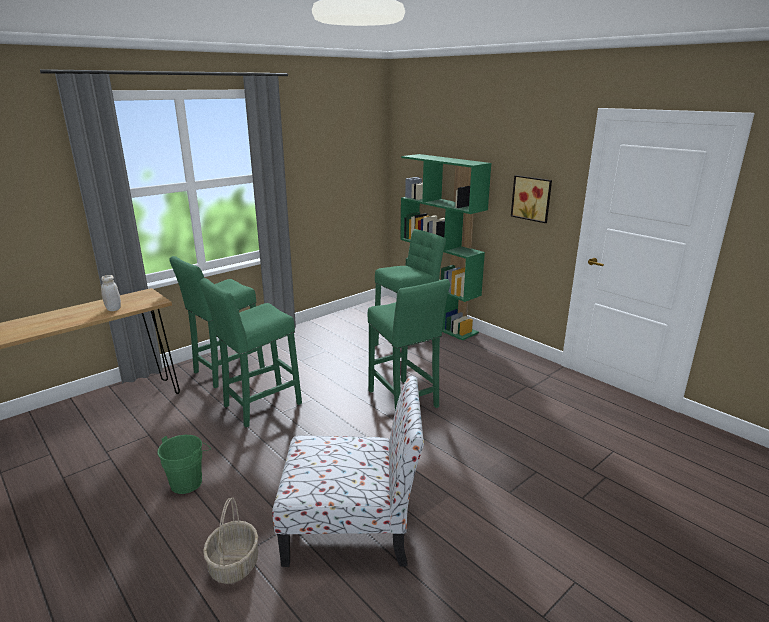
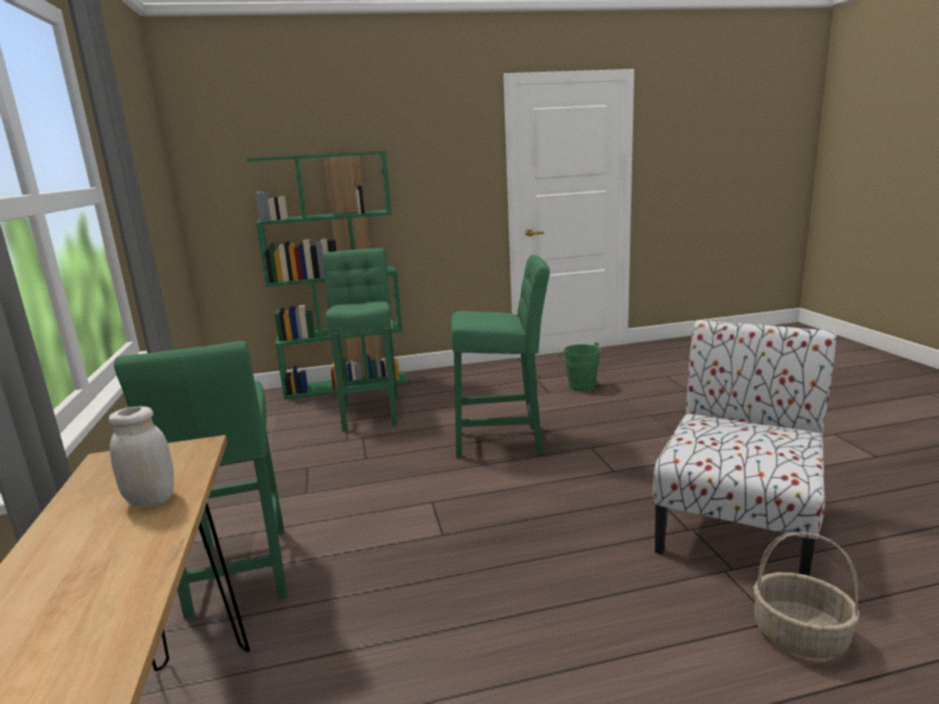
camera: 60 degrees left, 5 degrees down
green bucket [157,435,211,494] -> green bucket moved to [558,342,601,392]
green stool [200,278,302,428] -> none
picture [511,175,552,223] -> none

